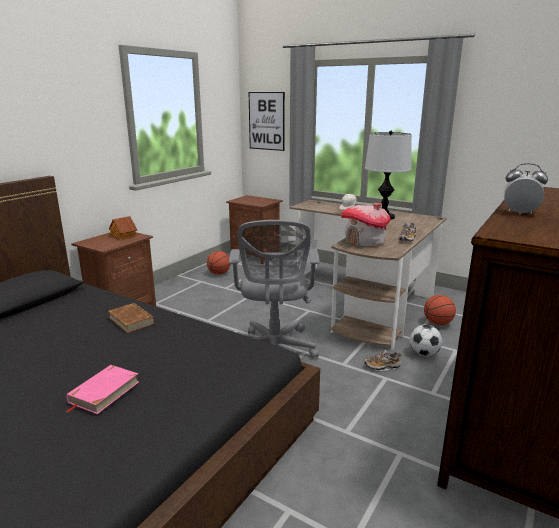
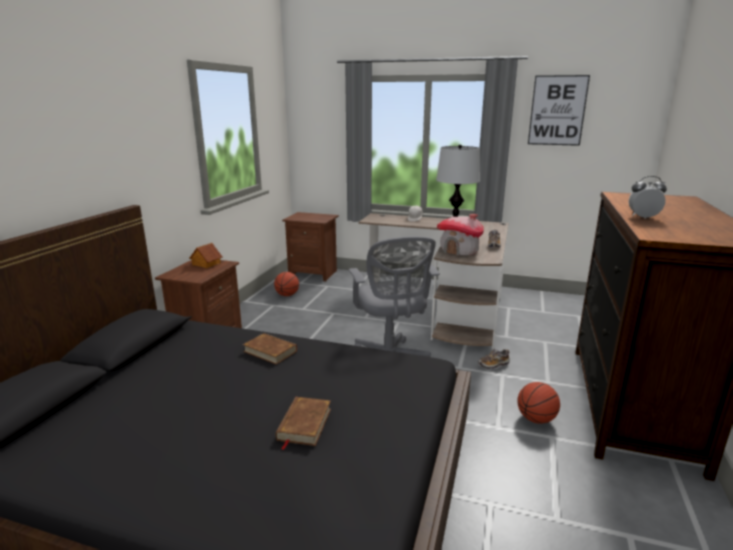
camera: 15 degrees left, 0 degrees up
pink book [65,365,139,414] -> brown book [275,397,331,450]
picture [249,92,285,151] -> picture moved to [528,75,590,146]
football [409,325,443,357] -> none
basketball [424,295,456,325] -> basketball moved to [518,382,560,424]

